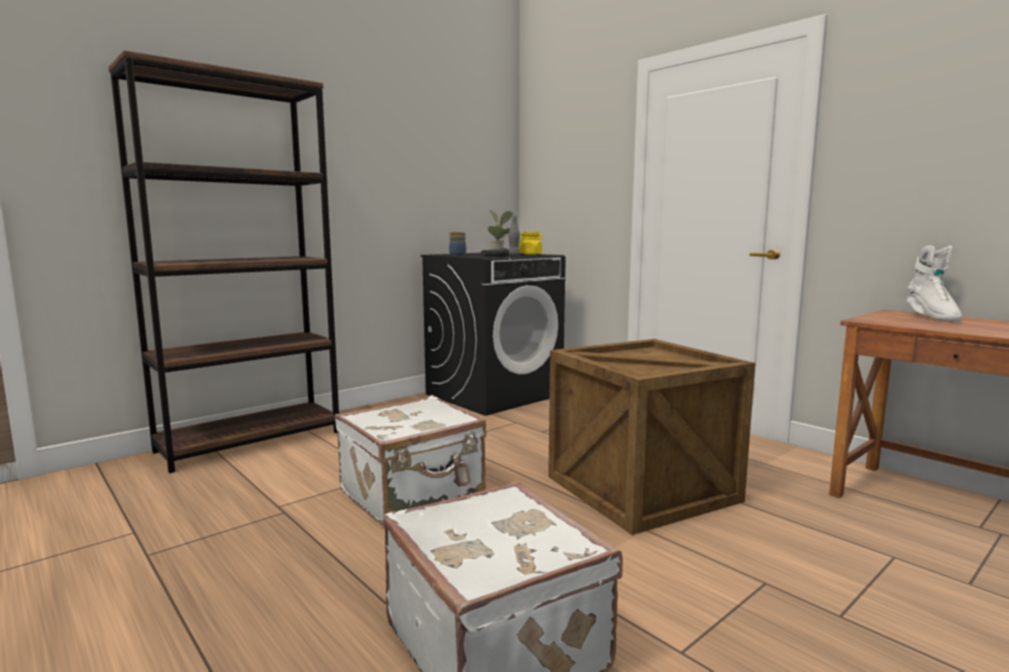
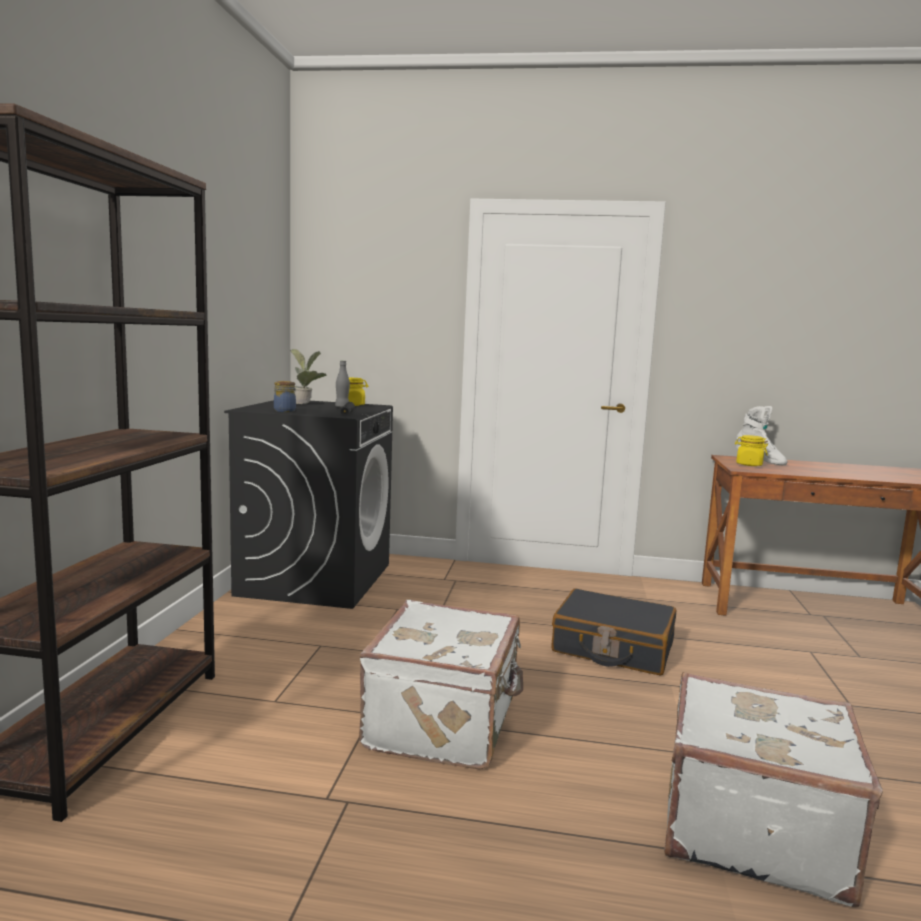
camera: 40 degrees left, 0 degrees up
crate [548,339,755,535] -> black suitcase [552,588,676,676]
none -> yellow jar [735,435,768,466]

